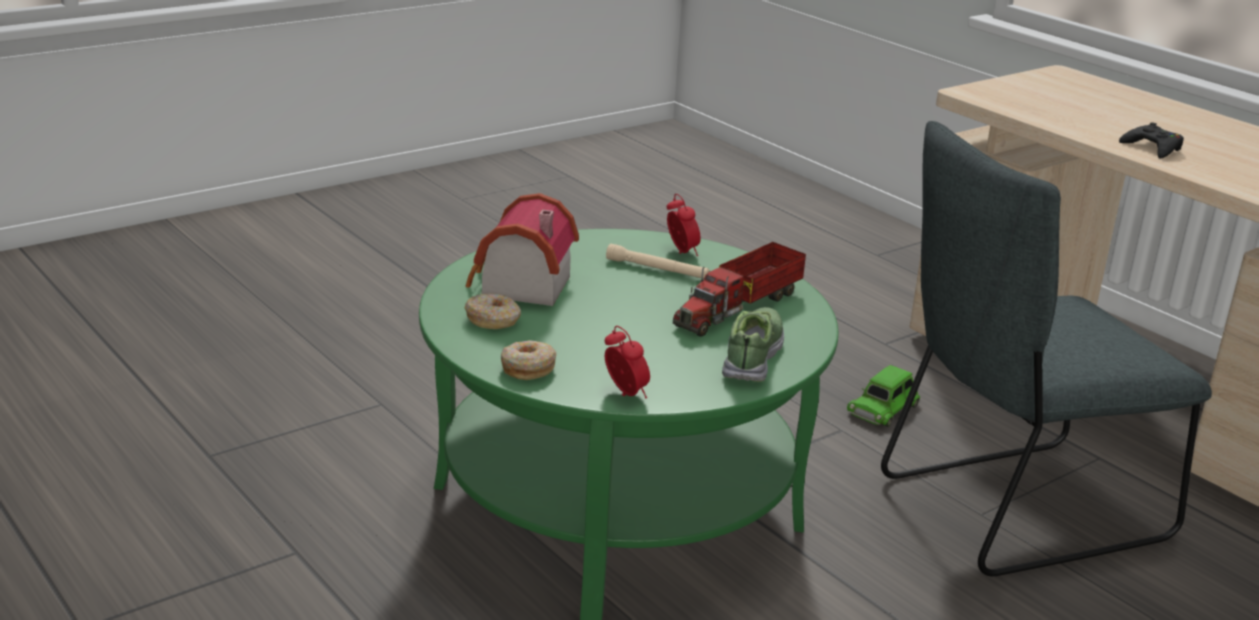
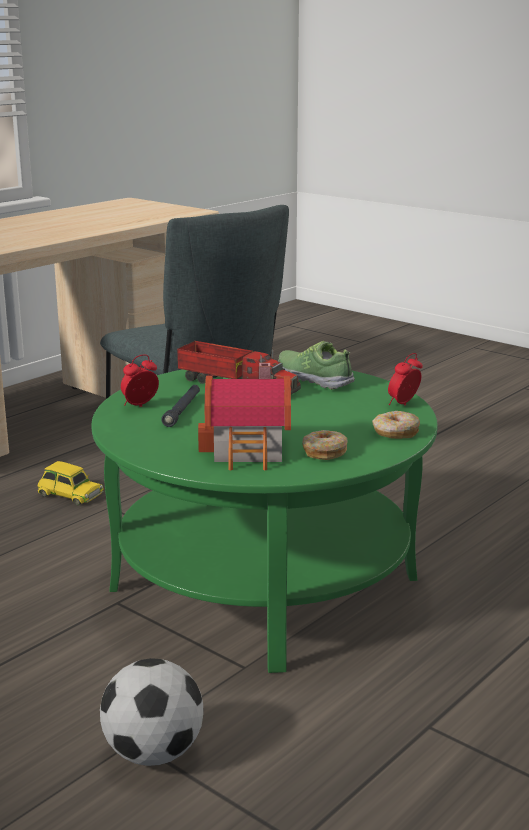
camera: 100 degrees left, 5 degrees down
beige flashlight [606,244,710,279] -> black flashlight [161,385,200,427]
shoe [722,307,784,382] -> shoe turned 45 degrees clockwise [278,341,355,390]
green toy car [847,365,920,427] -> yellow toy car [38,461,104,505]
black game controller [1119,123,1184,158] -> none
none -> football [100,658,204,766]

